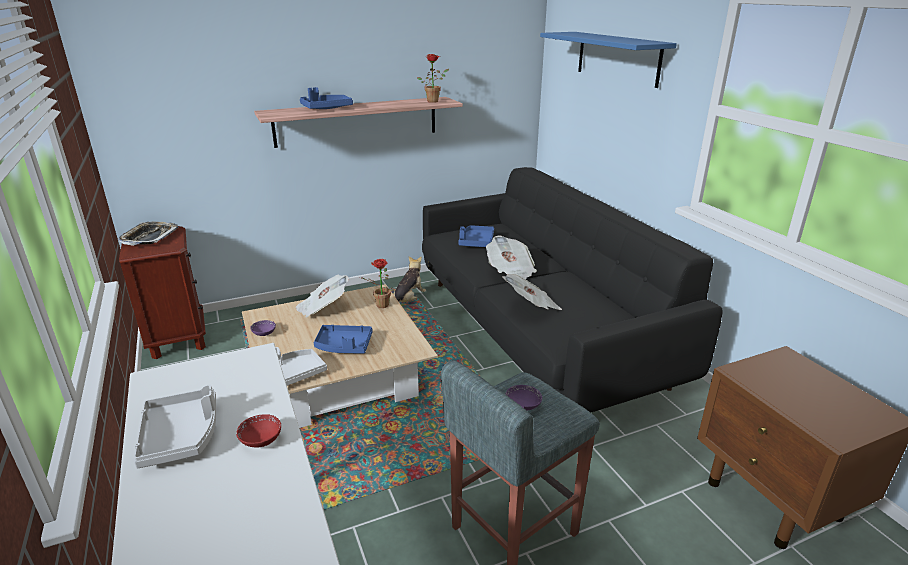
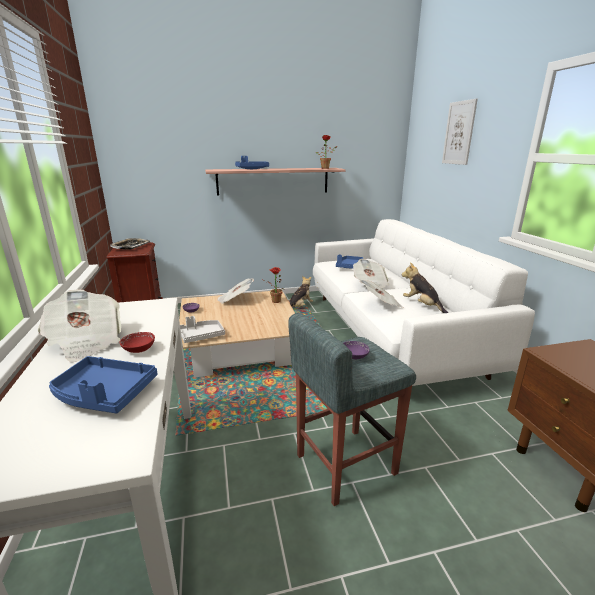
camera: 10 degrees right, 5 degrees down
grey tray [133,384,216,469] -> newspaper [38,289,121,362]
blue tray [314,325,373,354] -> blue tray moved to [49,356,157,414]
black sofa [422,167,723,413] -> white sofa [313,219,535,386]
blue shelf [540,32,677,88] -> picture [442,99,478,165]
none -> plush toy [402,262,448,313]

